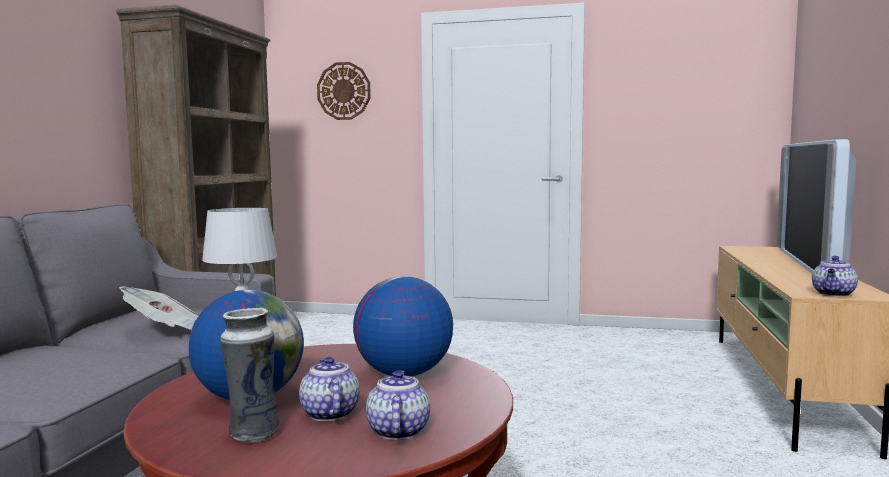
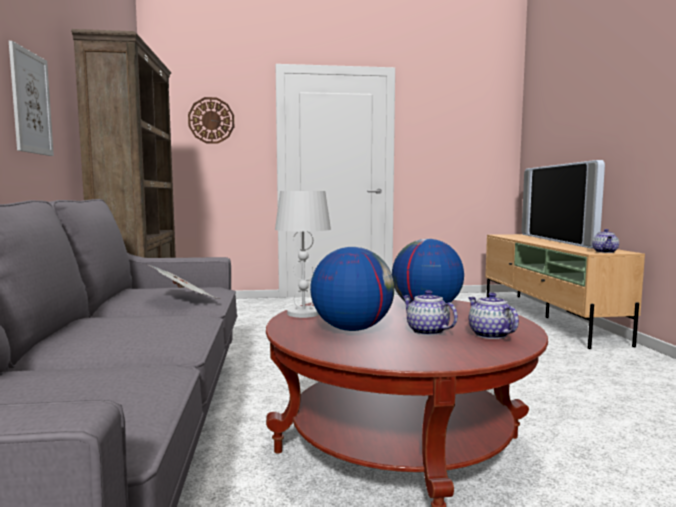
camera: 20 degrees left, 0 degrees up
vase [220,308,279,443] -> none
none -> picture [9,41,54,156]

